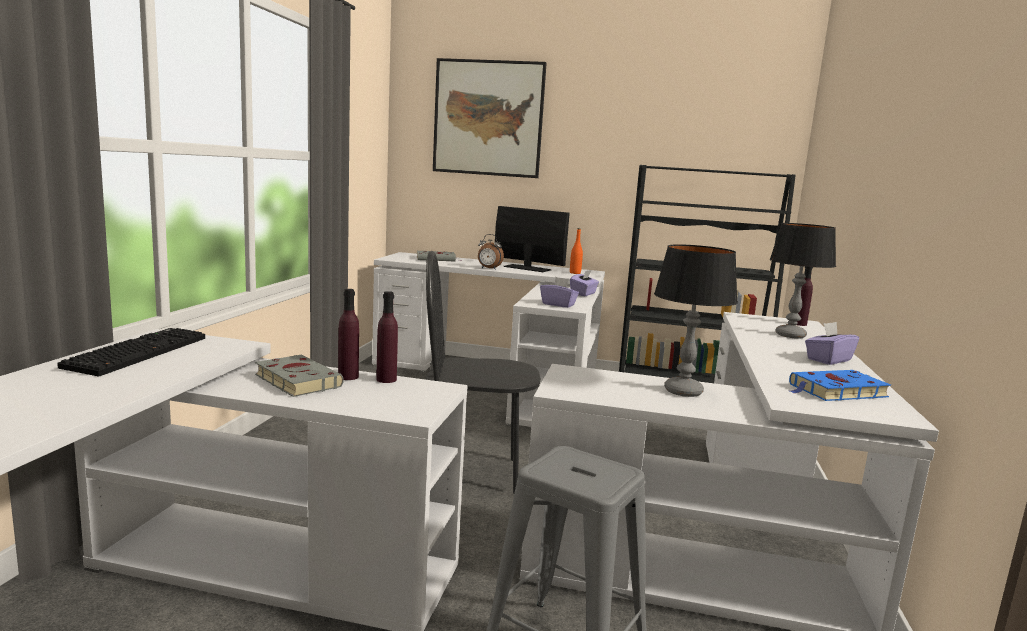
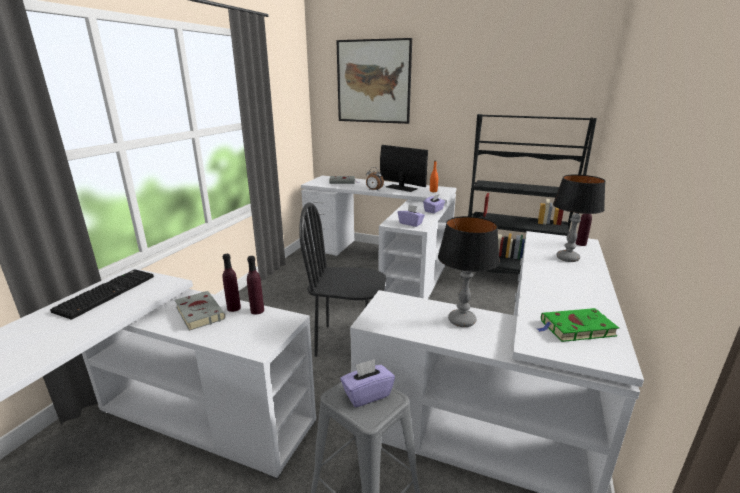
camera: 10 degrees right, 10 degrees up
blue book [789,370,891,401] -> green book [538,308,619,342]
purple tissue box [805,322,859,365] -> purple tissue box moved to [340,359,395,407]

